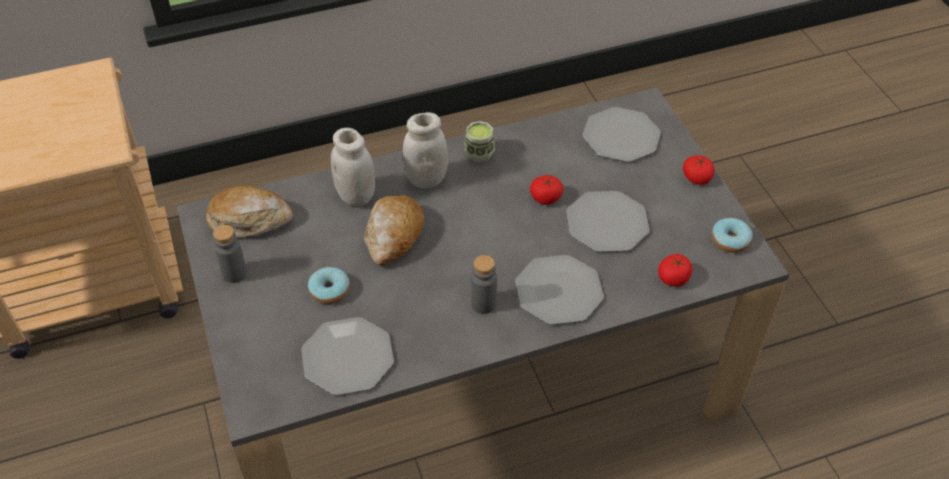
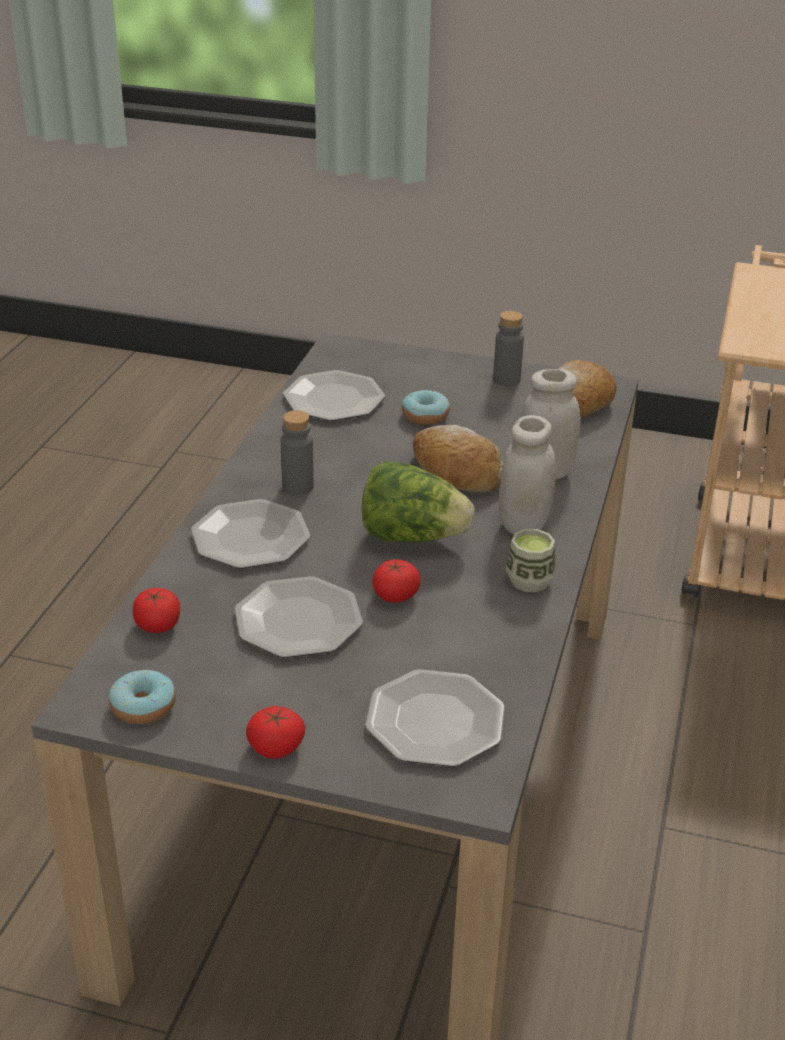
camera: 125 degrees right, 15 degrees down
none -> lettuce [362,461,474,542]

